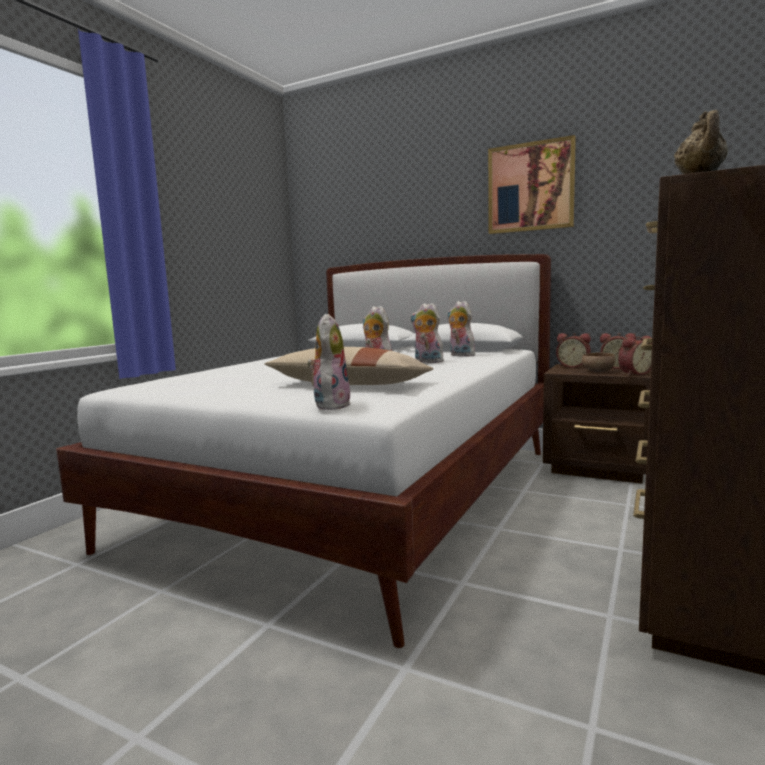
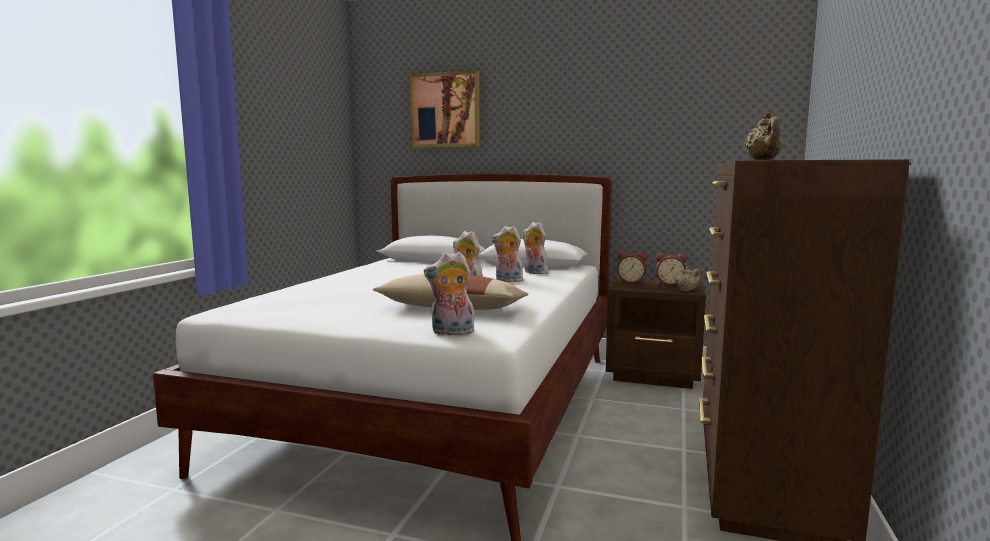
camera: 10 degrees left, 0 degrees up
plush toy [307,314,351,410] -> plush toy turned 90 degrees counterclockwise [424,252,475,335]
picture [488,135,576,234] -> picture moved to [410,70,480,148]
brown bowl [582,353,615,372] -> none
alarm clock [618,336,652,376] -> beige teapot [675,266,701,292]

